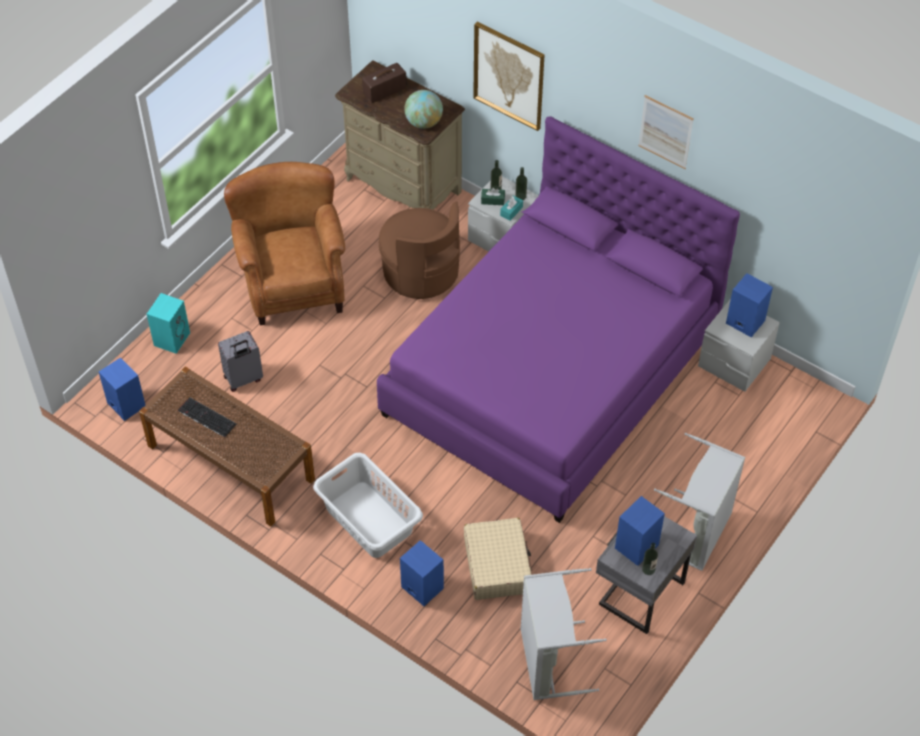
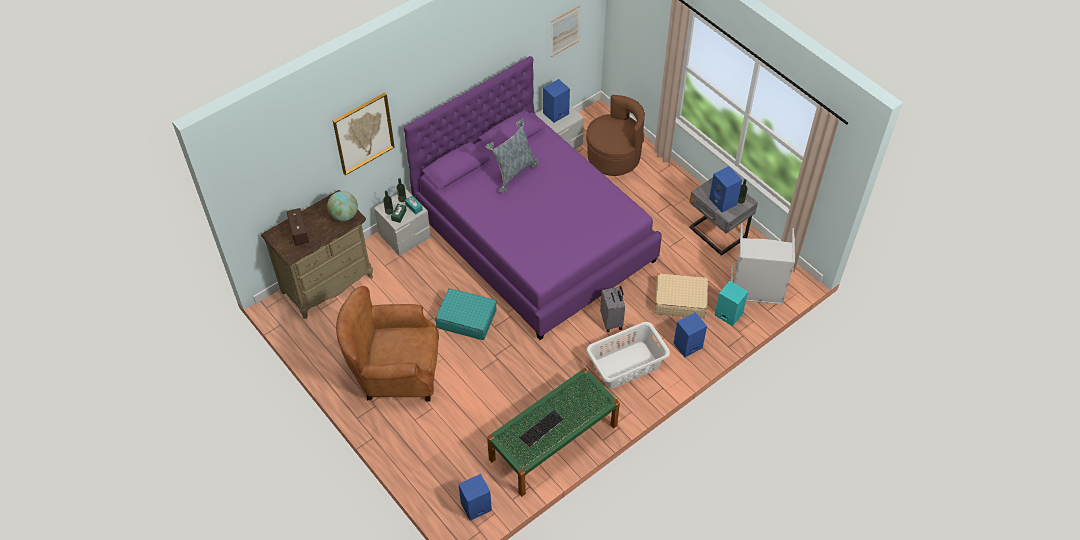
camera: 75 degrees left, 0 degrees up
brown bench [139,366,315,527] -> green bench [487,368,620,497]
turquoise speaker [147,293,190,354] -> turquoise speaker moved to [714,281,748,326]
grey suitcase [218,331,263,392] -> grey suitcase moved to [600,286,625,332]
brown armchair [379,202,460,299] -> brown armchair moved to [586,95,645,176]
picture [638,95,694,169] -> picture moved to [551,6,580,57]
grey laundry basket [654,433,745,571] -> none
none -> turquoise suitcase [435,288,497,340]
none -> pillow [485,118,539,193]

